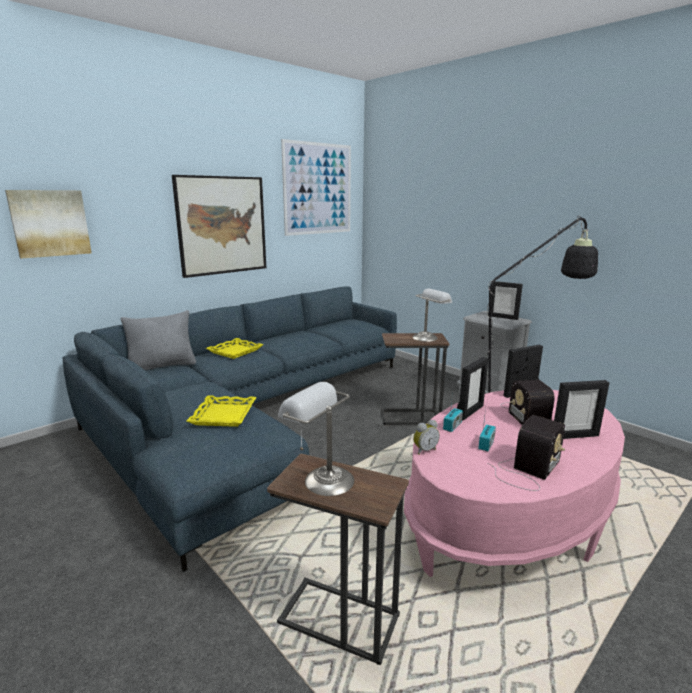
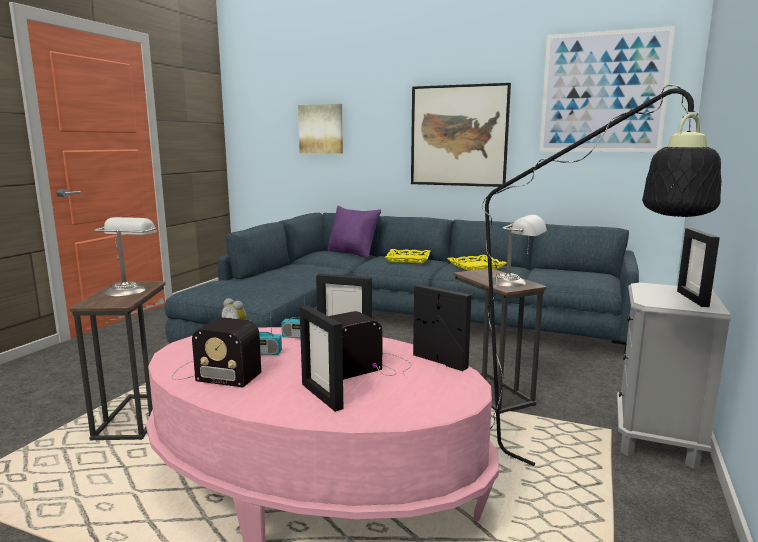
camera: 65 degrees right, 5 degrees down
grey pillow [121,310,196,370] -> purple pillow [328,206,381,258]
yellow tray [187,395,256,427] -> yellow tray moved to [447,255,507,271]

